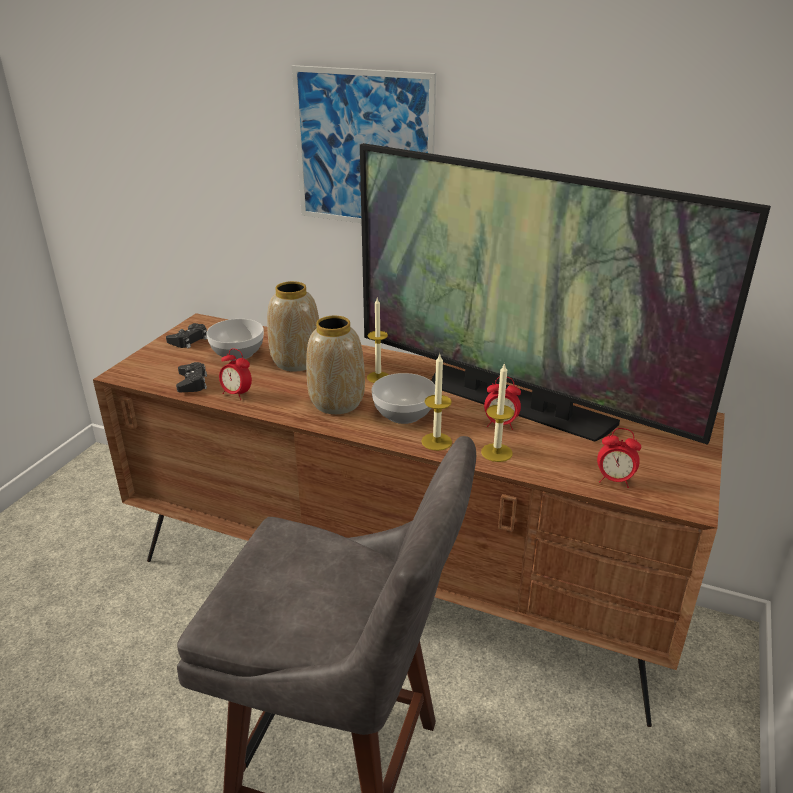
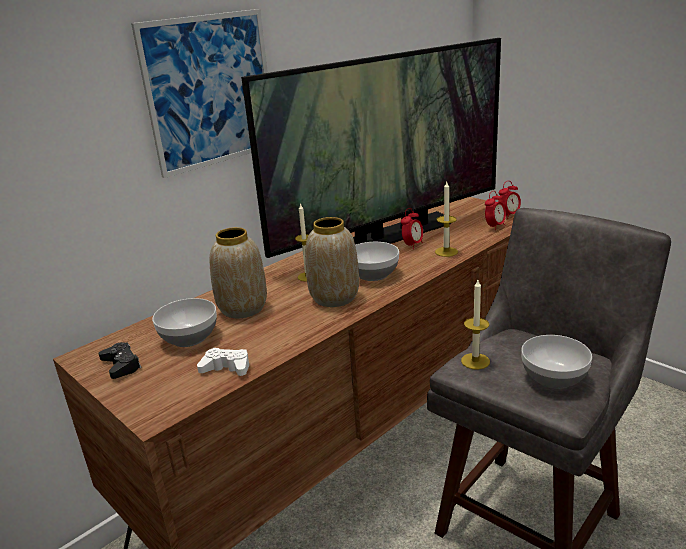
camera: 65 degrees left, 5 degrees down
black game controller [176,362,207,392] -> white game controller [197,348,249,376]
alarm clock [219,348,252,400] -> alarm clock moved to [498,181,521,219]
candle [421,354,452,451] -> candle moved to [461,280,490,370]
none -> bowl [521,335,592,389]

